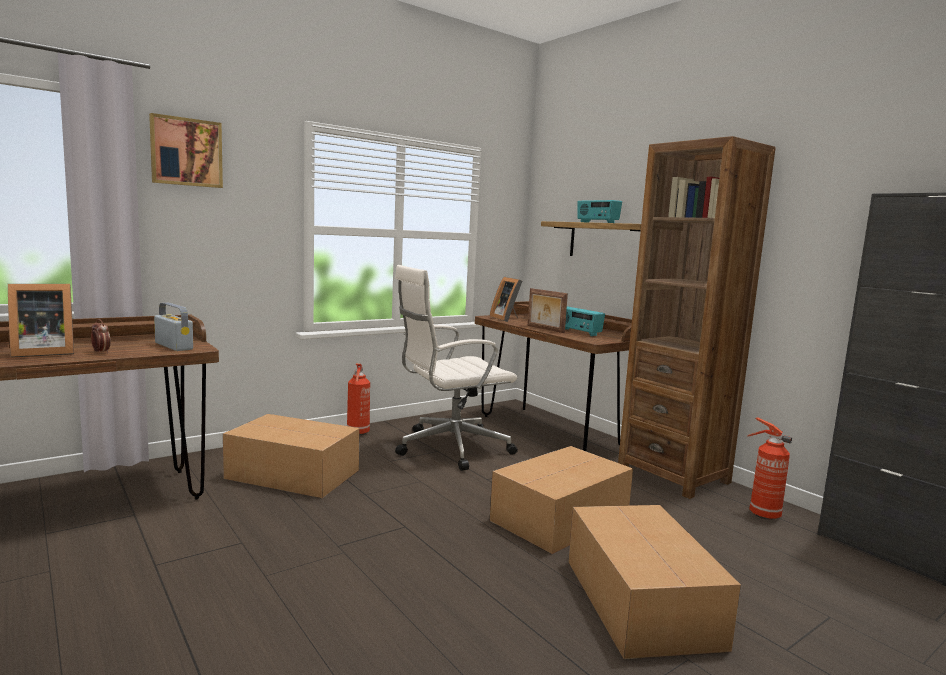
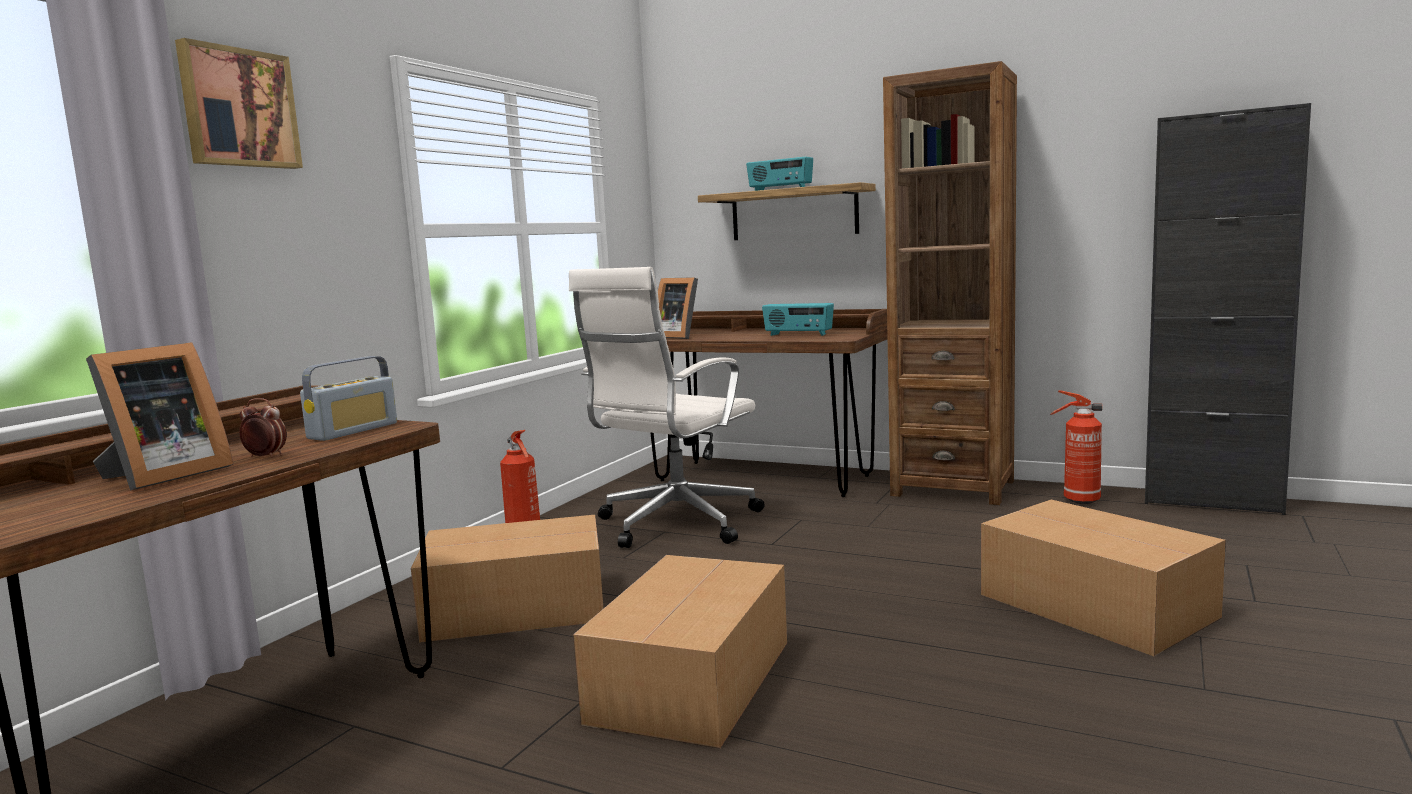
camera: 25 degrees left, 0 degrees up
radio [154,303,193,351] -> radio turned 105 degrees clockwise [300,356,397,441]
cardboard box [490,446,633,554] -> cardboard box moved to [573,555,787,749]
picture frame [528,288,568,333] -> none

